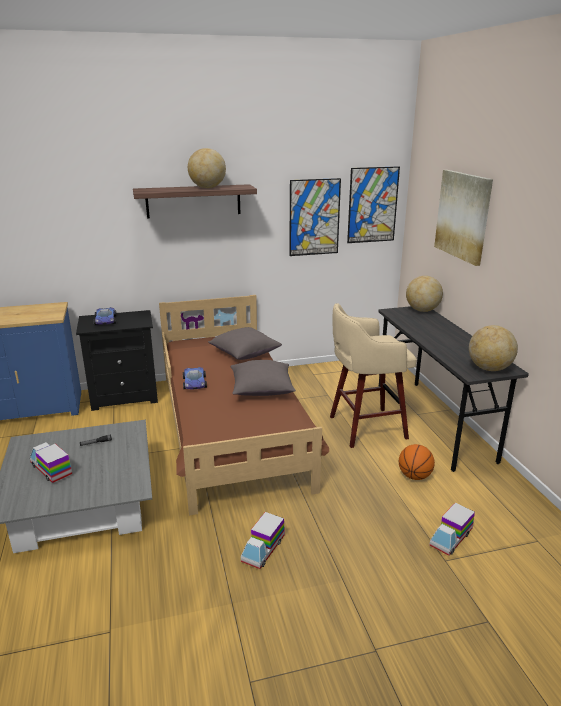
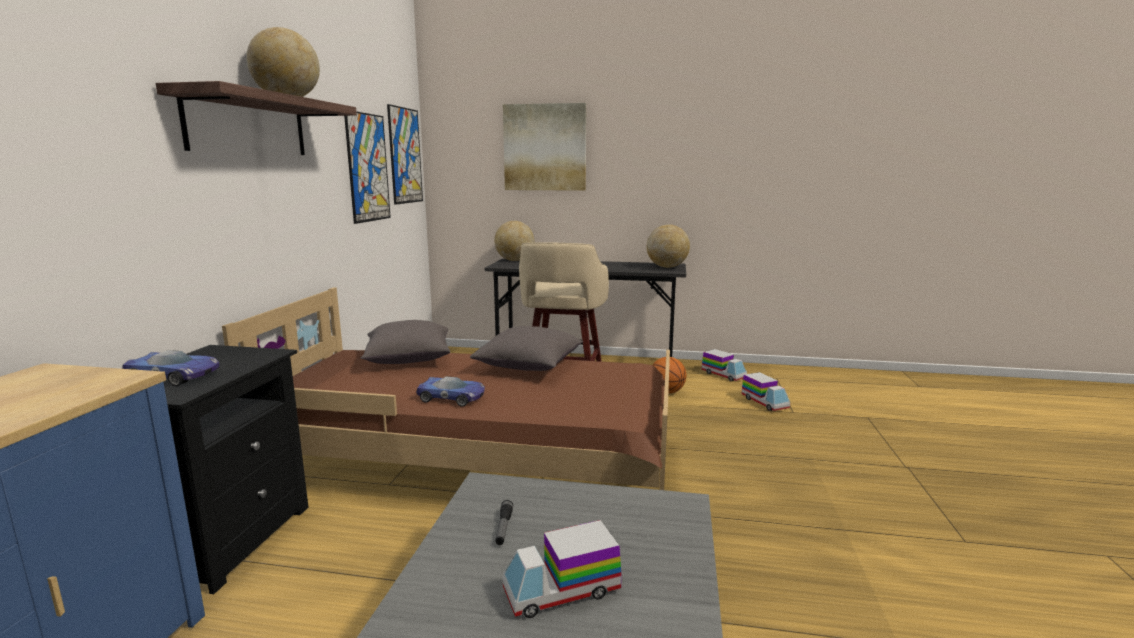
camera: 65 degrees left, 10 degrees down
toy truck [241,512,285,569] -> toy truck moved to [702,349,747,381]

